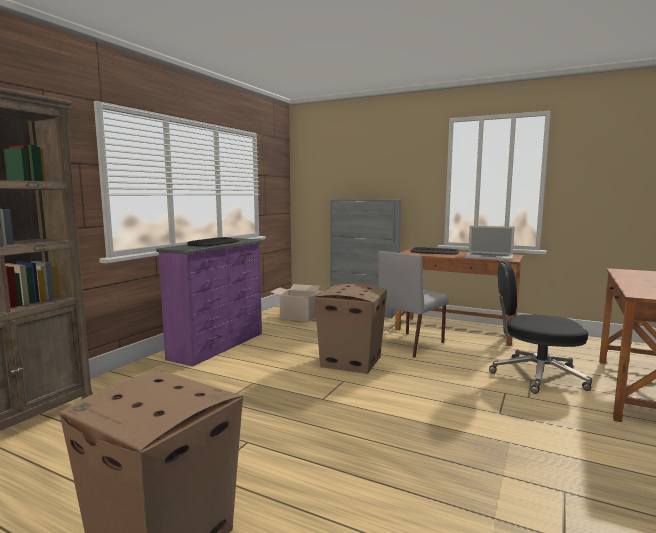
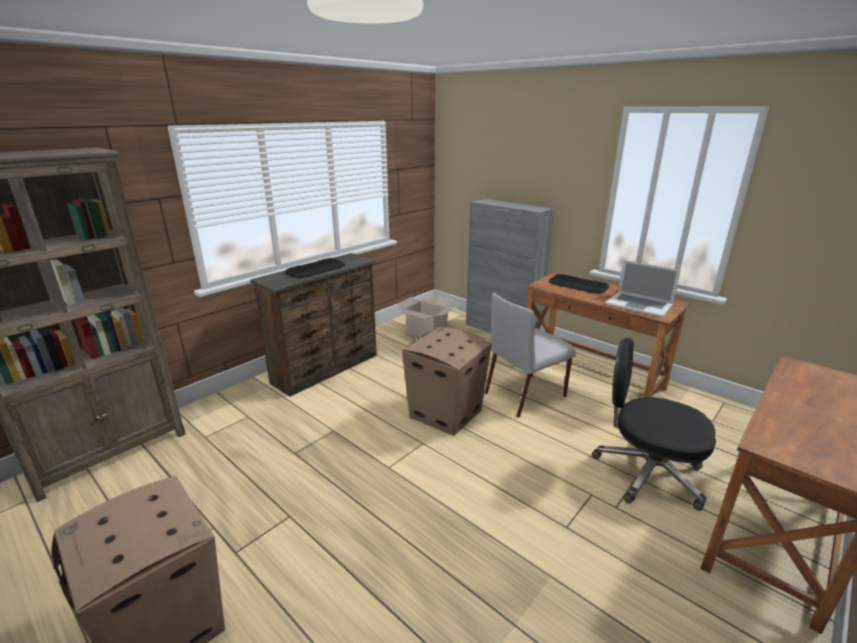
camera: 15 degrees right, 15 degrees up
purple dresser [156,238,263,367] -> brown dresser [250,253,377,397]

